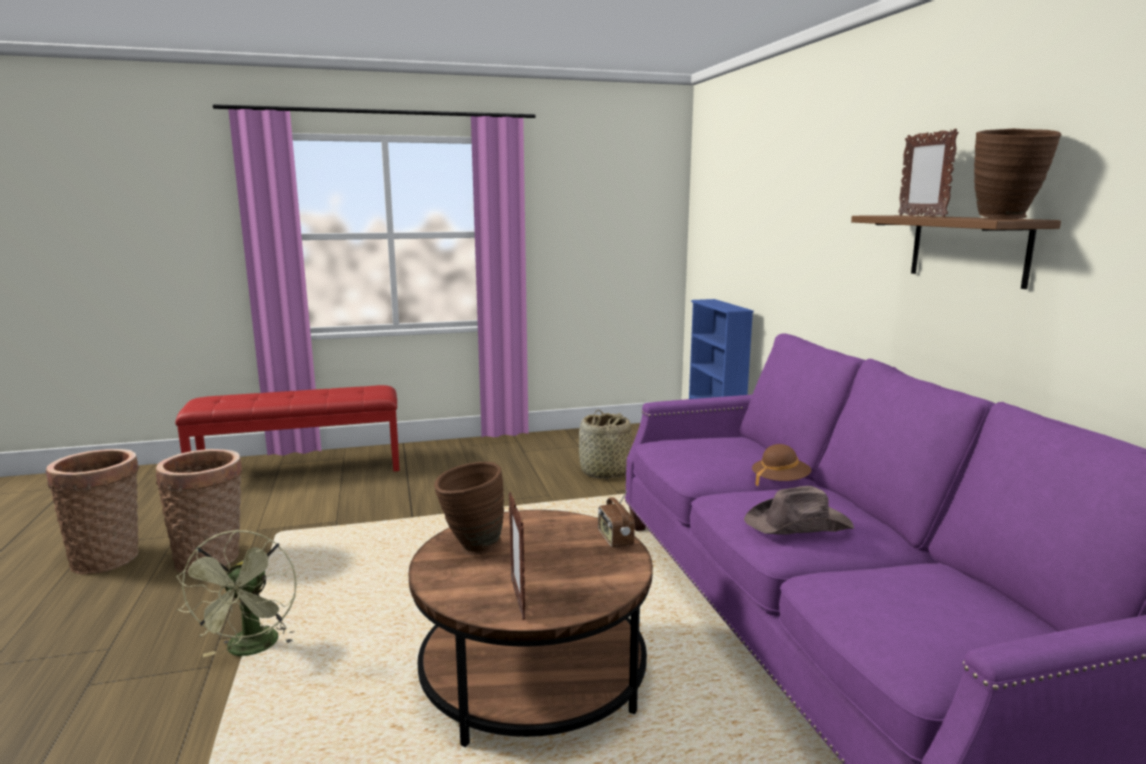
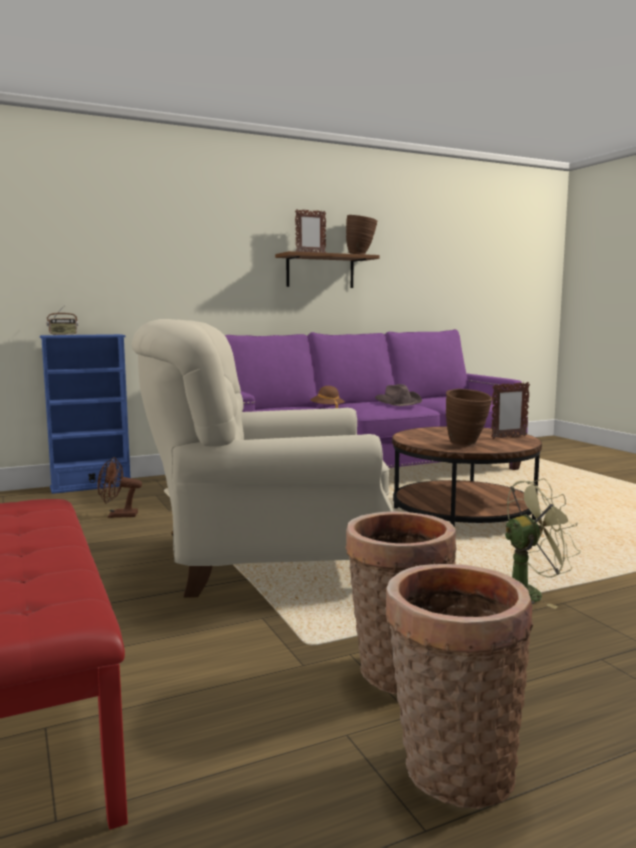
camera: 100 degrees left, 5 degrees down
basket [579,410,632,479] -> brown fan [97,457,142,518]
radio [598,491,635,547] -> radio moved to [46,304,78,335]
none -> beige armchair [132,319,393,598]

